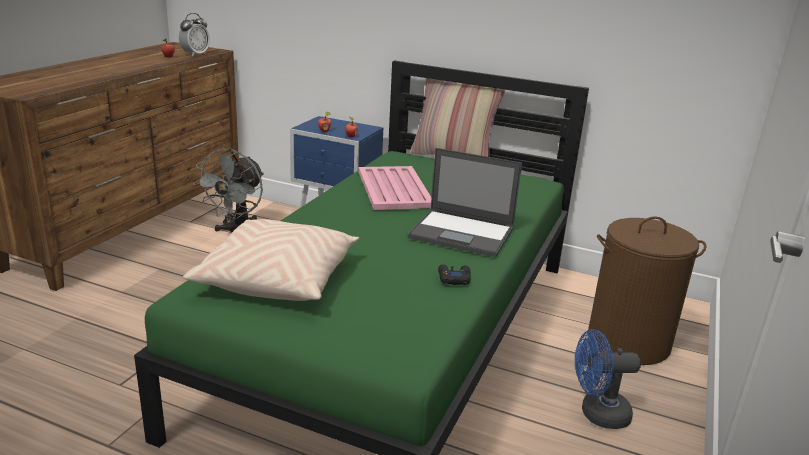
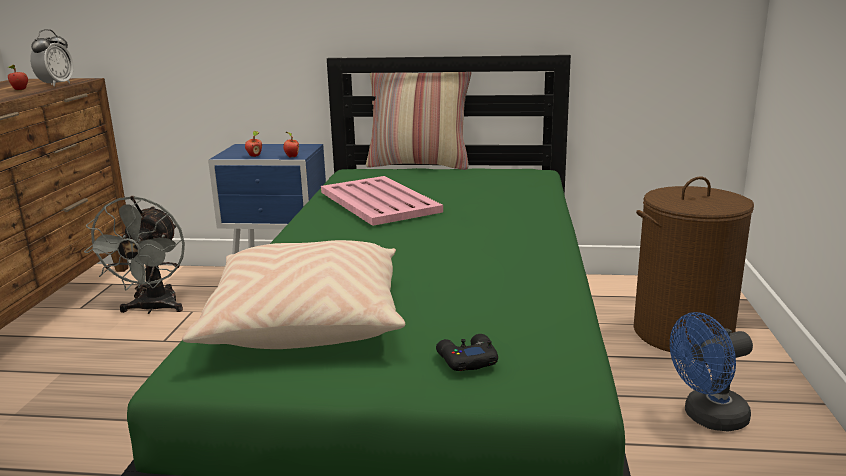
camera: 15 degrees left, 5 degrees down
laptop [407,148,522,257] -> none
black game controller [438,264,471,285] -> black game controller moved to [436,334,498,371]

